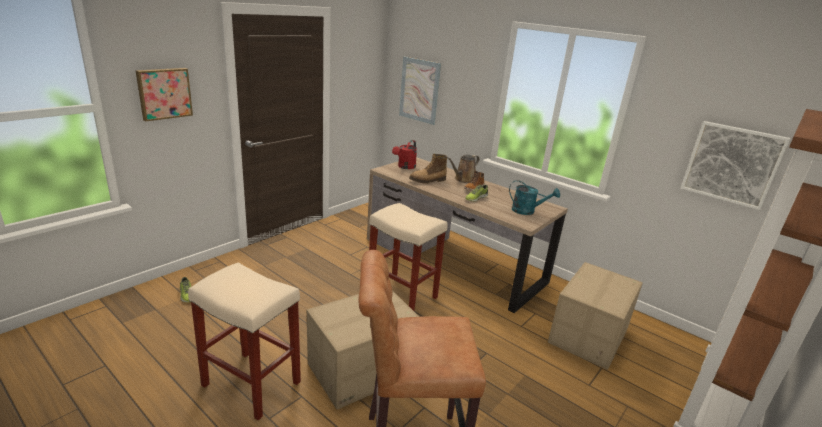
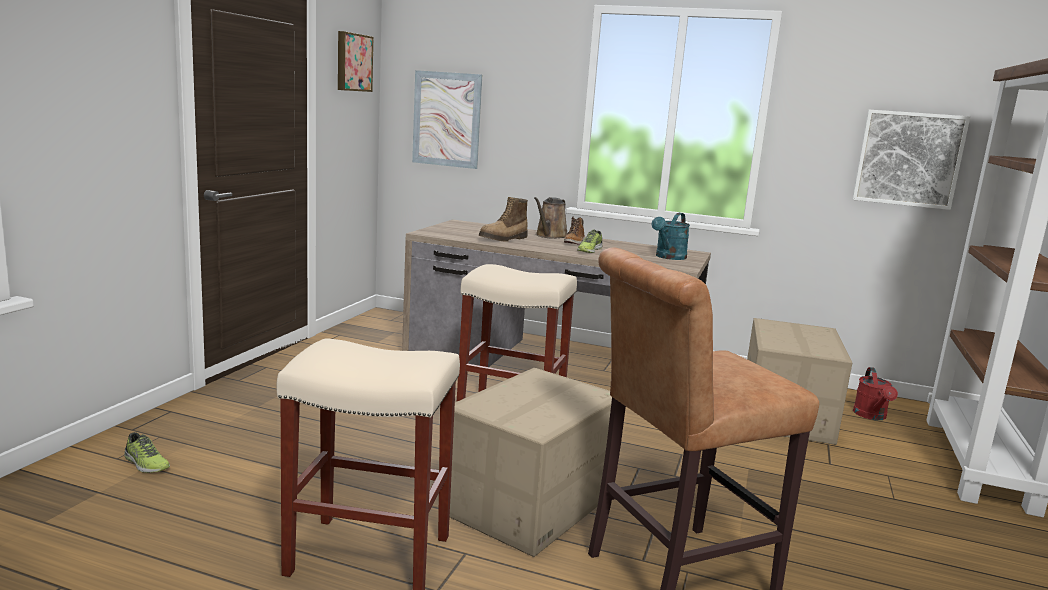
camera: 20 degrees left, 10 degrees down
picture [135,68,193,121] -> picture moved to [338,31,373,92]
red watering can [392,140,417,169] -> red watering can moved to [853,367,898,420]
turquoise watering can [509,180,560,215] -> turquoise watering can turned 120 degrees clockwise [652,213,690,260]

